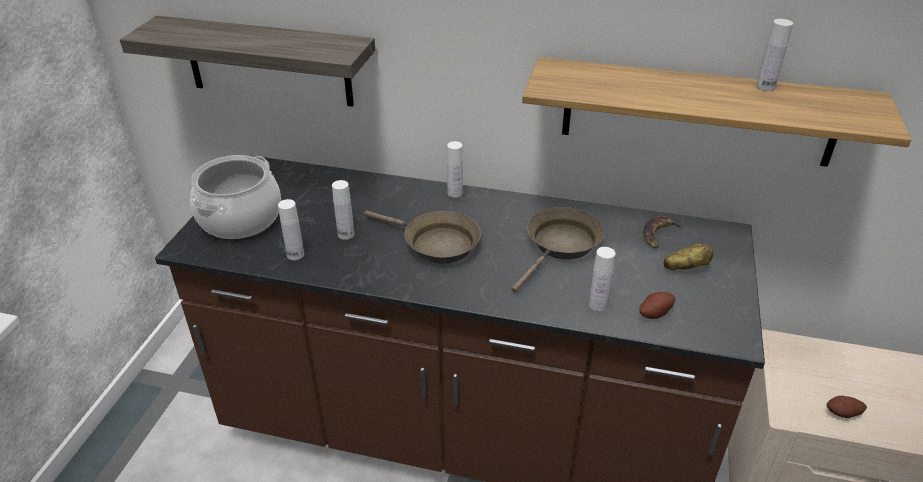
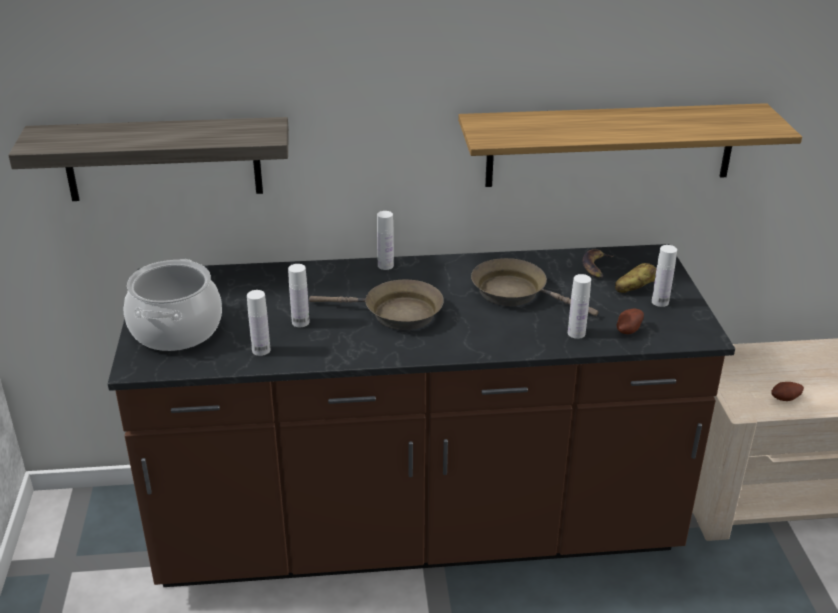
camera: 20 degrees left, 5 degrees down
brown frying pan [511,207,604,292] -> brown frying pan turned 75 degrees counterclockwise [471,258,598,316]
white bottle [756,19,793,91] -> white bottle moved to [652,245,677,307]

